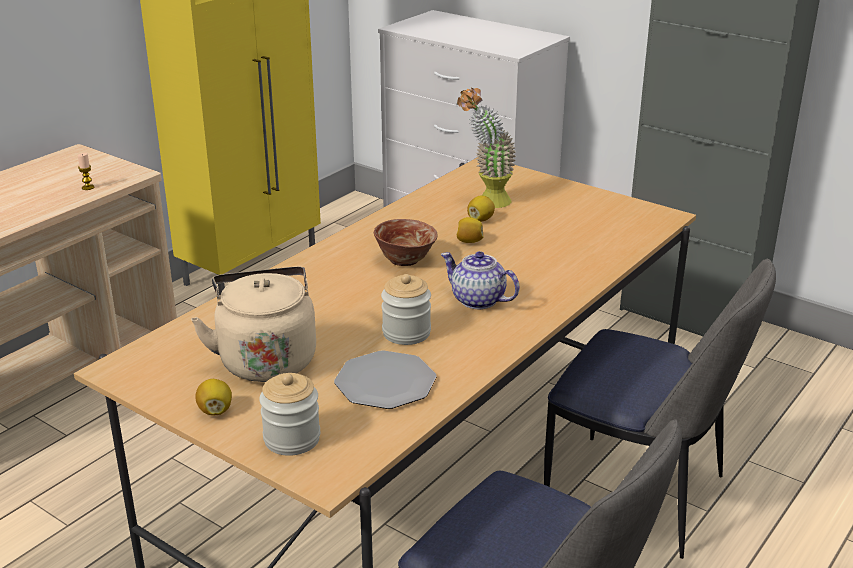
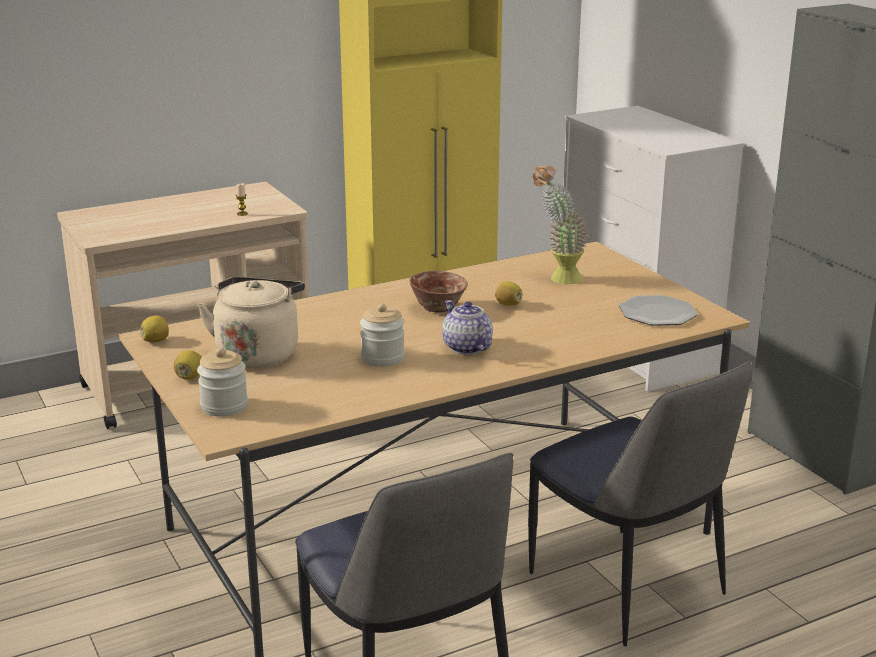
camera: 25 degrees right, 5 degrees down
plate [334,350,437,409] -> plate moved to [619,295,697,326]
lemon [467,195,495,222] -> lemon moved to [140,316,169,343]

